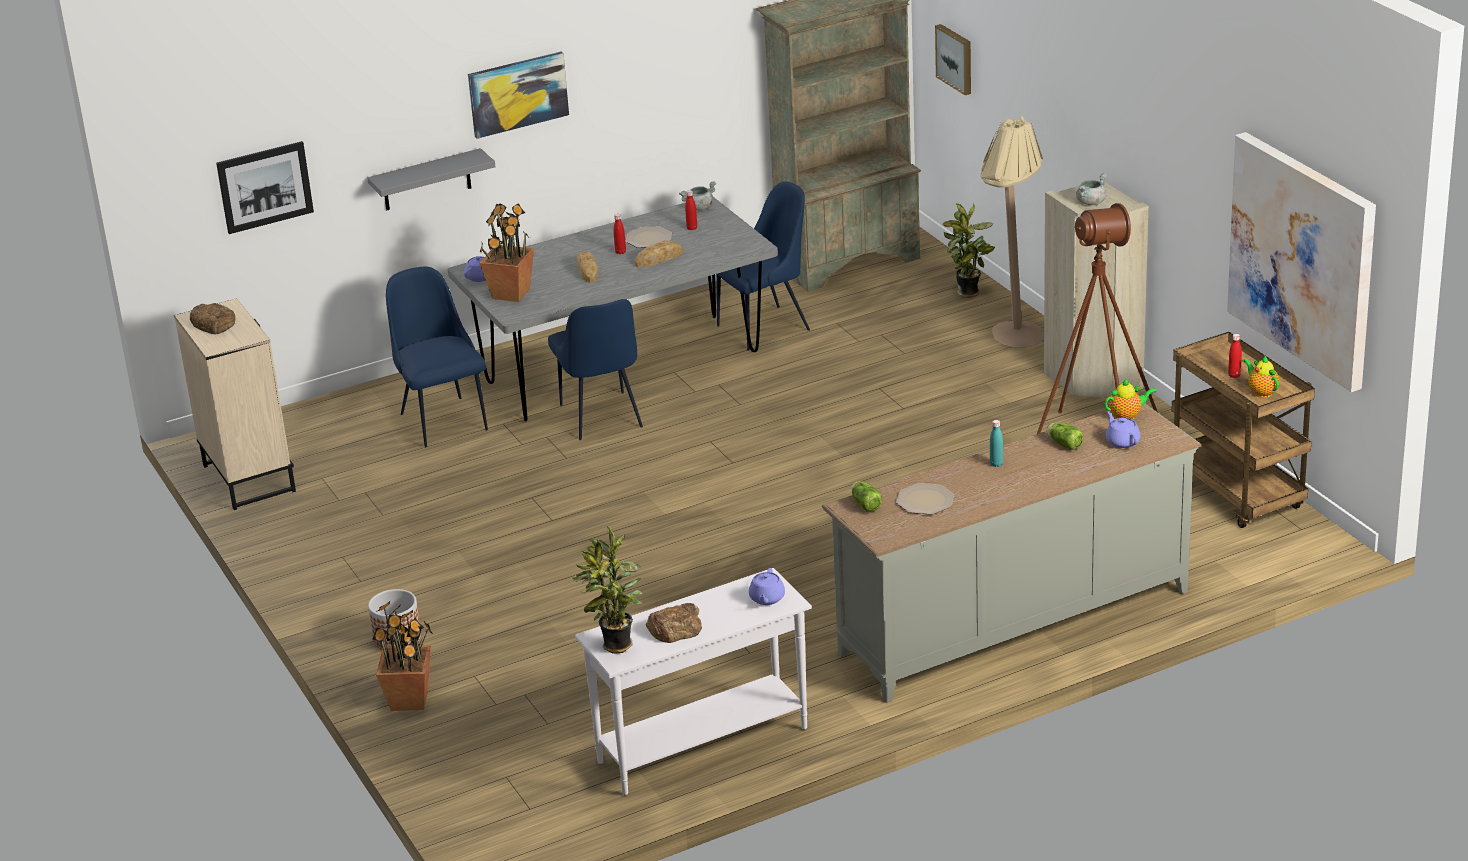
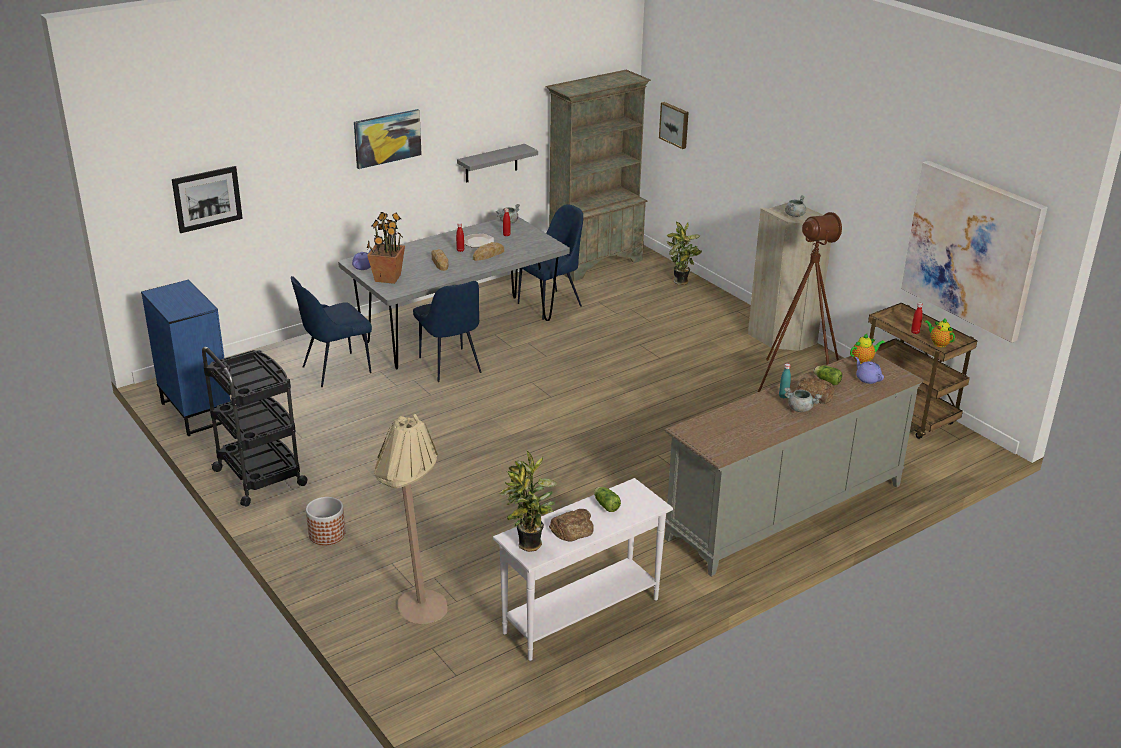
camera: 10 degrees left, 0 degrees up
beige dresser [174,298,296,510] -> blue dresser [141,280,232,436]
bread [190,303,235,335] -> bread moved to [797,377,834,404]
grey shelf [367,148,496,210] -> grey shelf moved to [457,144,538,183]
potted plant [372,601,434,711] -> none
blue chair [386,267,488,448] -> blue chair turned 90 degrees counterclockwise [291,276,372,387]
purple teapot [749,568,785,605] -> none
lettuce [851,481,882,512] -> lettuce moved to [594,487,621,512]
plate [896,483,955,515] -> none
beige floor lamp [980,116,1044,348] -> beige floor lamp moved to [374,414,448,624]
none -> black cart [202,347,307,507]
none -> grey cooking pot [784,387,822,412]

